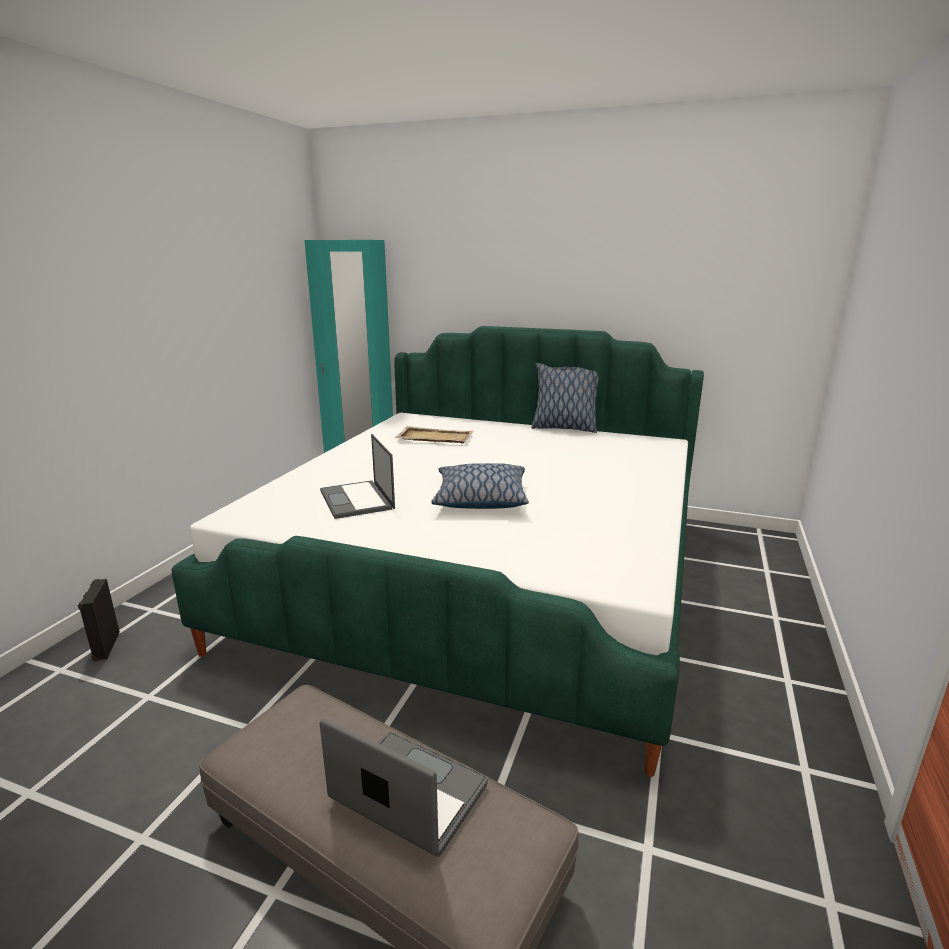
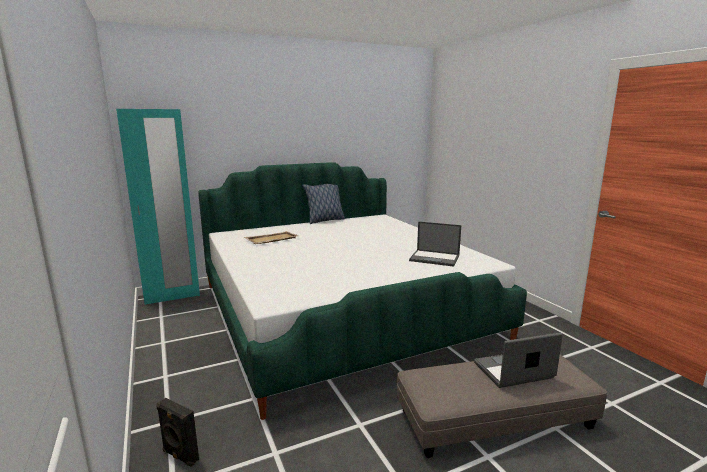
camera: 45 degrees left, 5 degrees down
laptop [320,434,395,519] -> laptop moved to [409,221,461,267]
pillow [431,463,529,509] -> none

